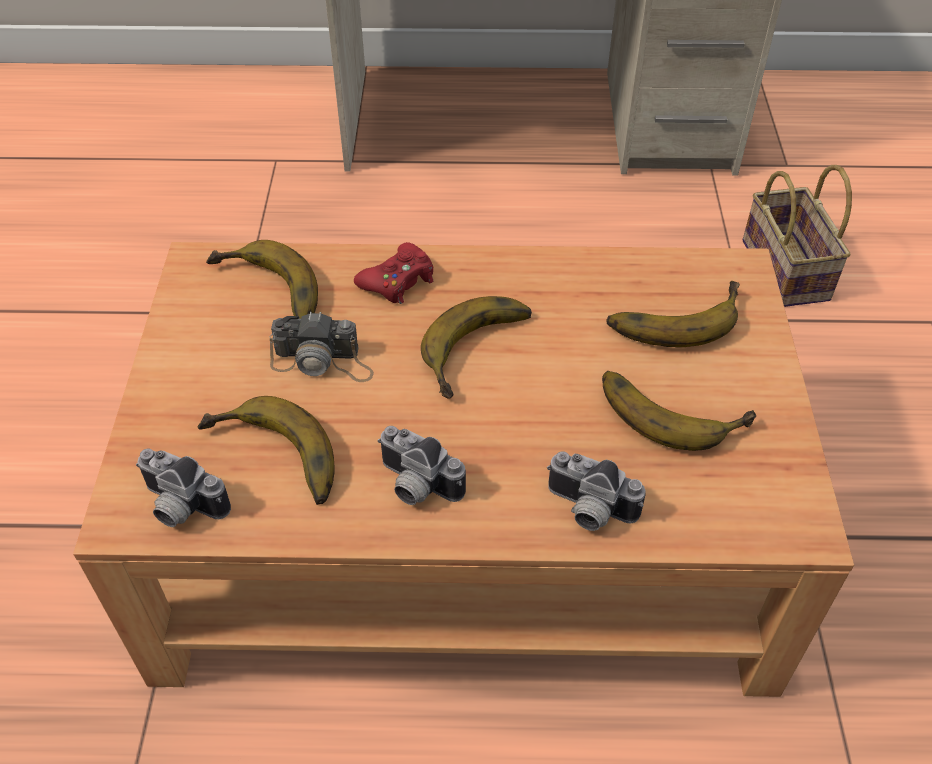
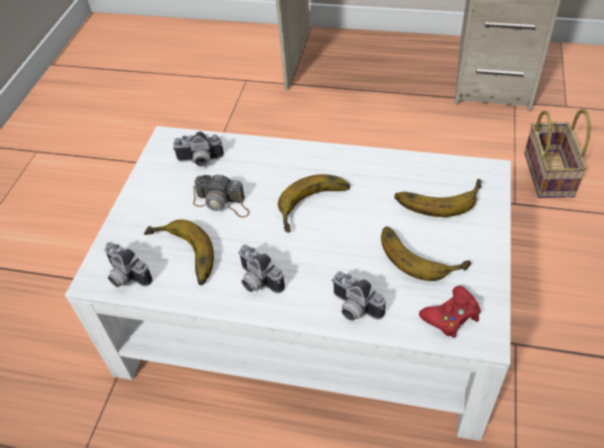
camera: 15 degrees right, 0 degrees up
brown coffee table [73,242,854,697] -> white coffee table [65,126,511,441]
banana [206,240,318,319] -> camera [173,131,224,167]
red game controller [354,242,433,304] -> red game controller moved to [419,286,481,338]

